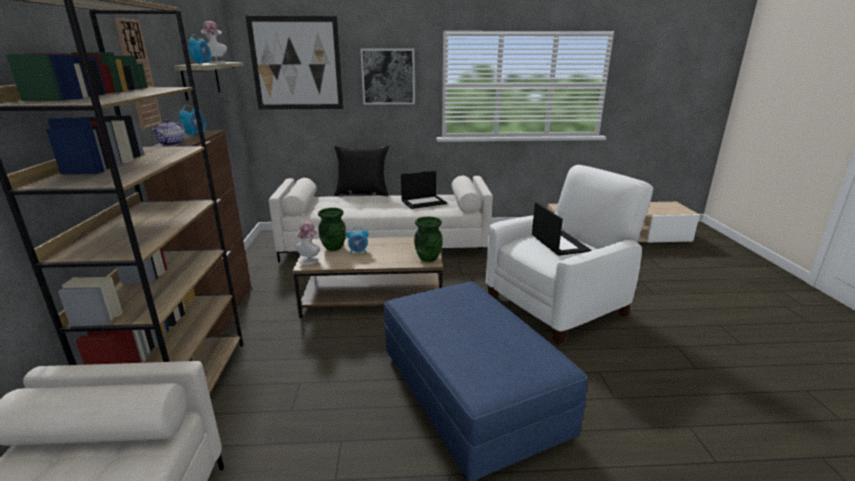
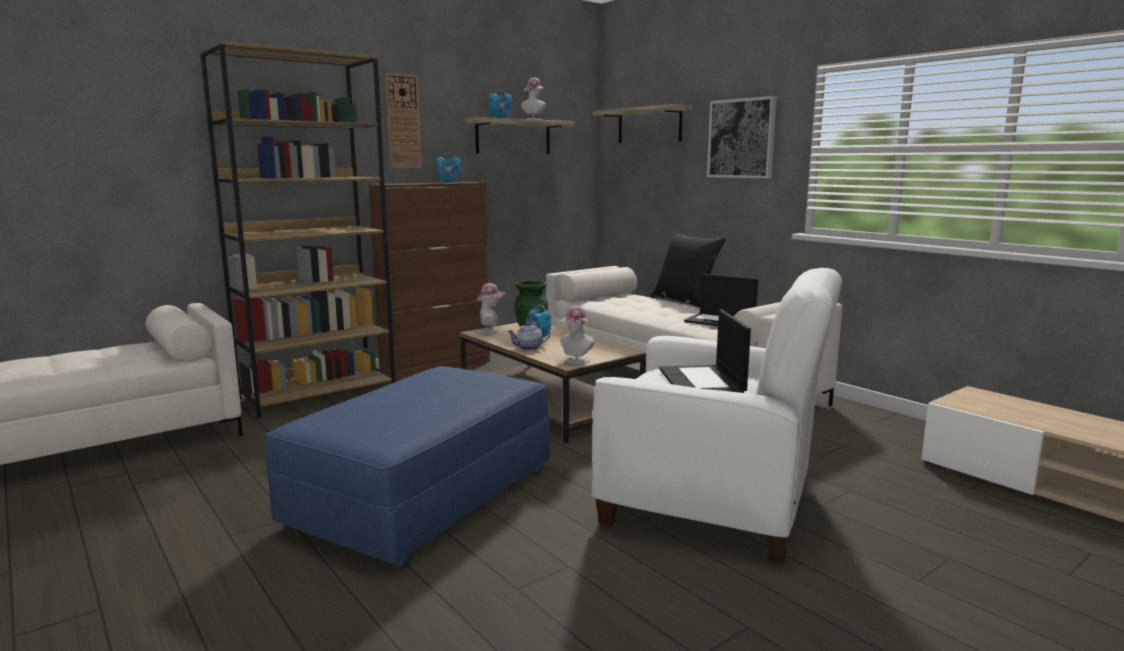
camera: 55 degrees right, 10 degrees down
teapot [151,119,185,146] -> teapot moved to [508,322,550,350]
picture [246,16,344,109] -> shelf [593,104,692,143]
green vase [414,216,443,262] -> hat [560,306,594,364]
laptop [532,202,591,256] -> laptop turned 135 degrees clockwise [660,309,751,393]

